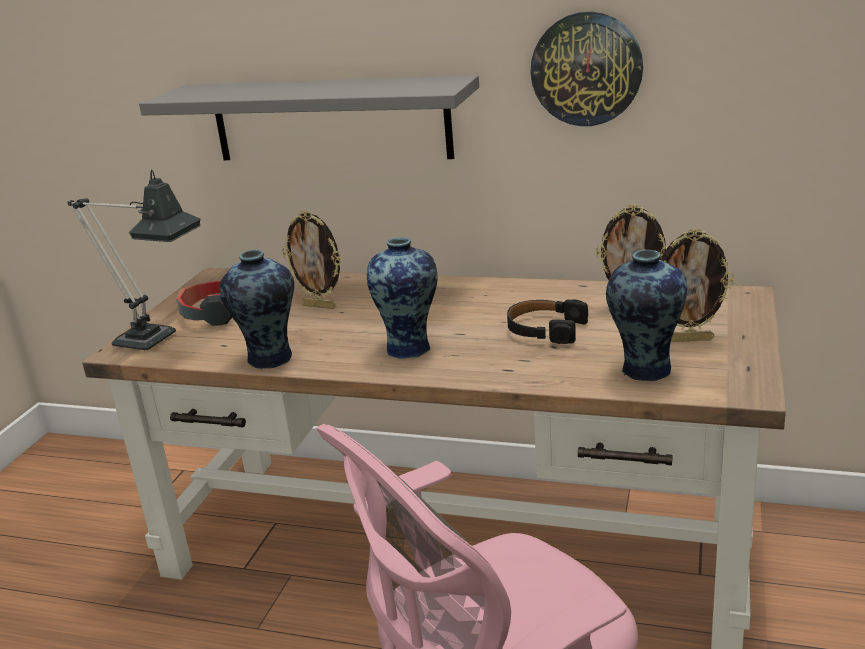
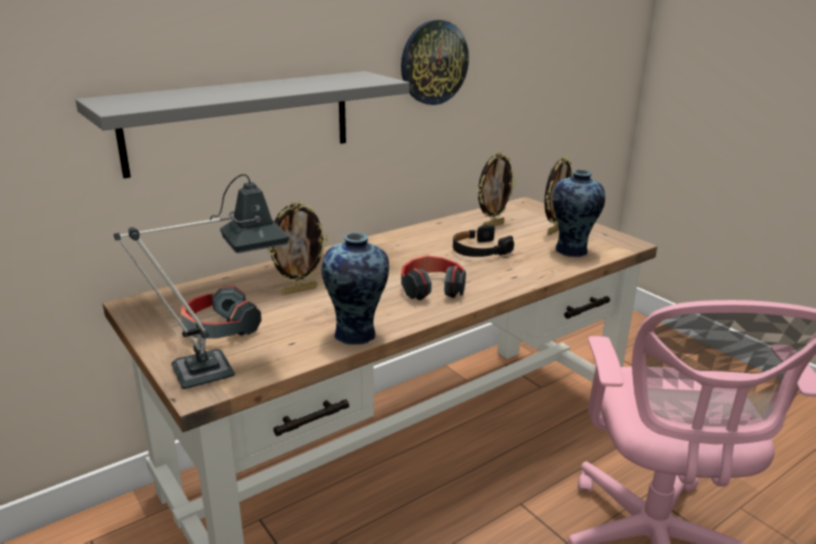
camera: 55 degrees left, 0 degrees up
vase [367,237,438,359] -> headphones [401,255,466,300]

